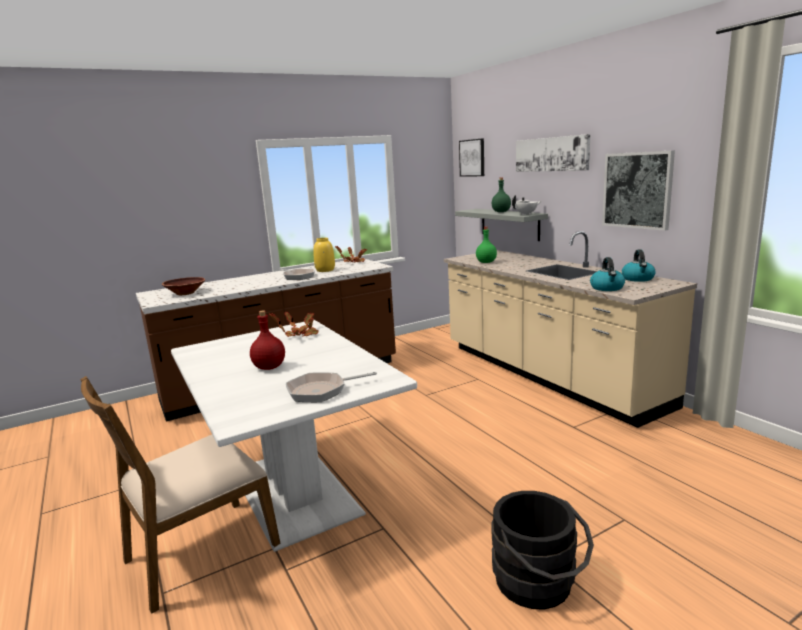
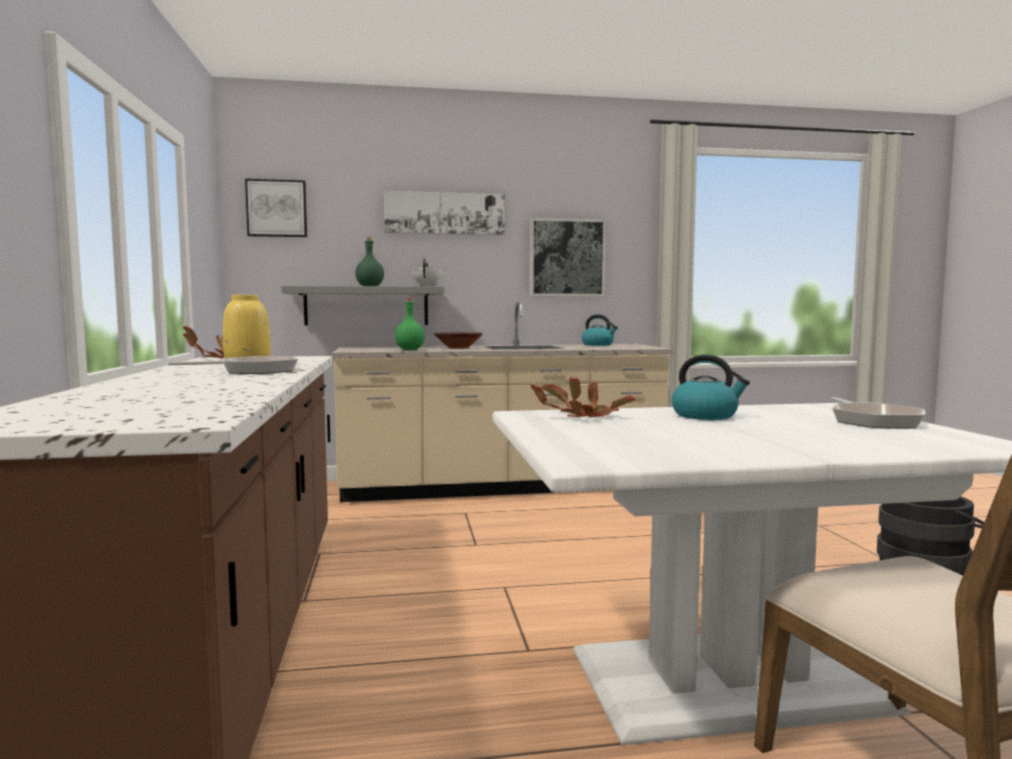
camera: 70 degrees left, 10 degrees down
brown bowl [162,277,205,295] -> brown bowl moved to [433,332,483,349]
red bottle [250,310,285,370] -> none
kettle [590,257,625,291] -> kettle moved to [672,354,750,420]

